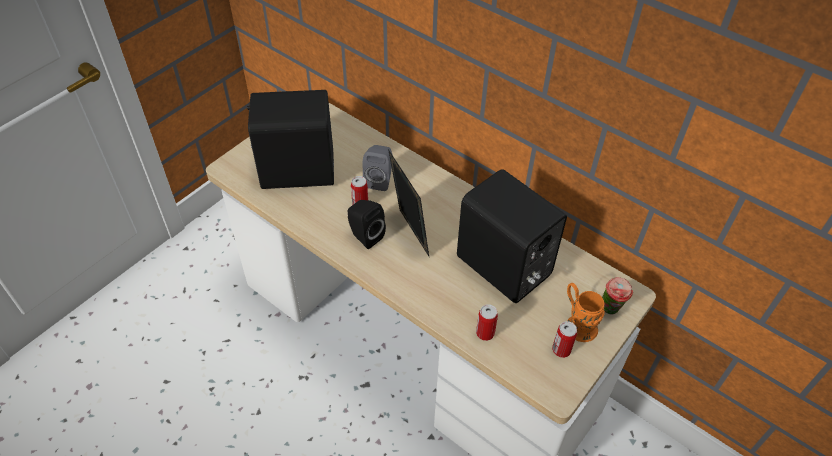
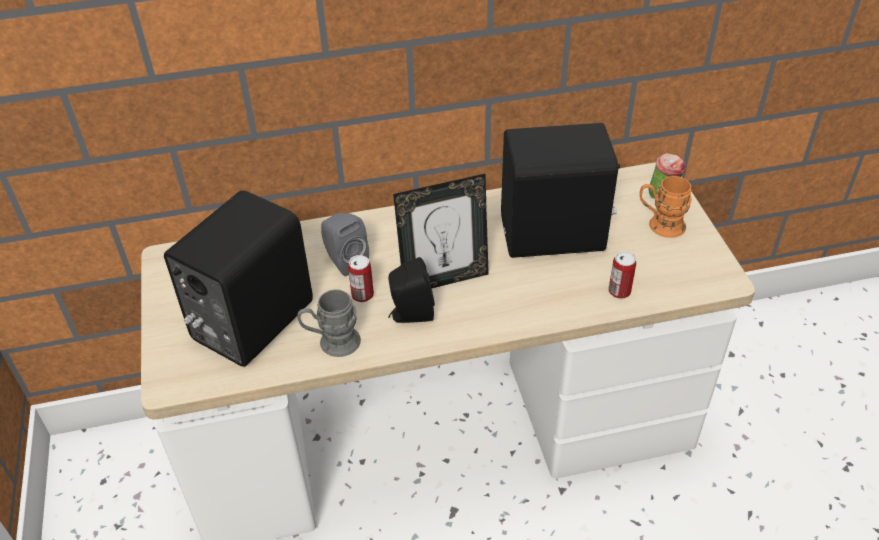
camera: 50 degrees left, 5 degrees down
picture frame [388,149,429,256] -> picture frame turned 150 degrees clockwise [393,174,489,288]
can [552,321,577,358] -> none
none -> grey mug [297,289,361,357]

